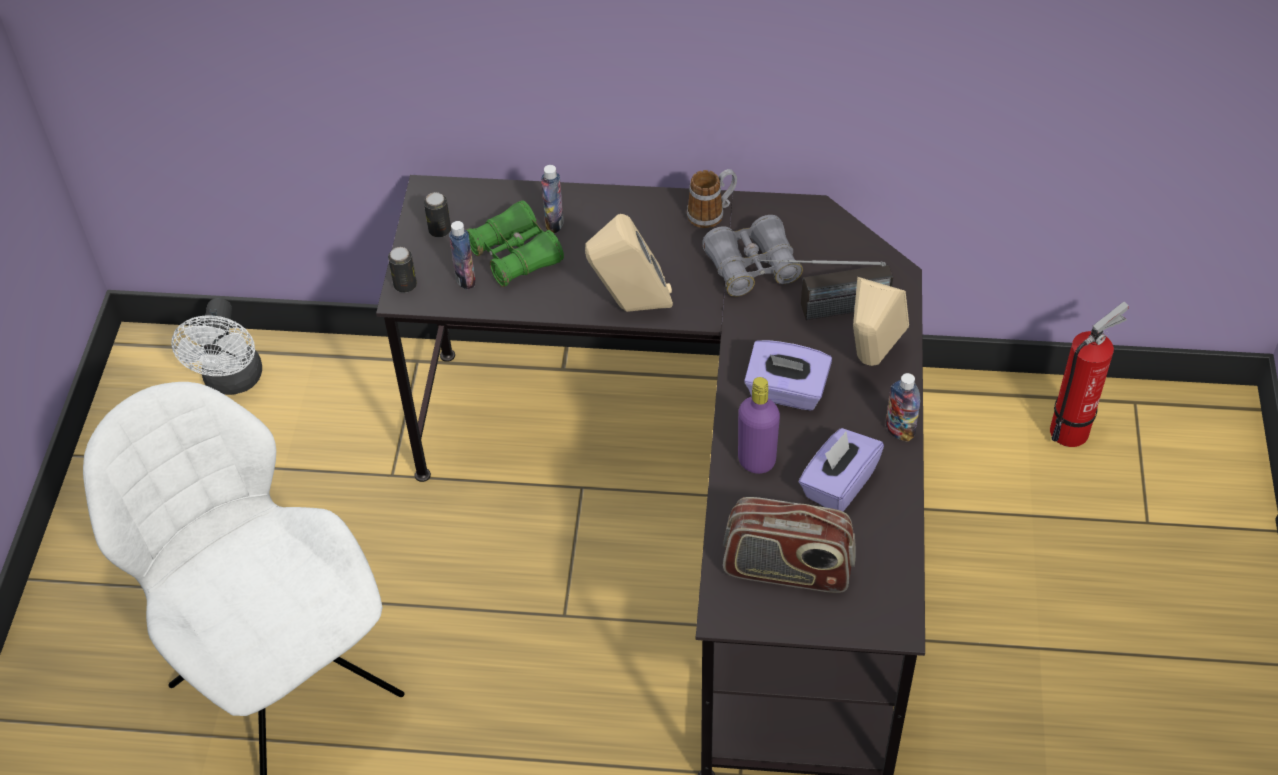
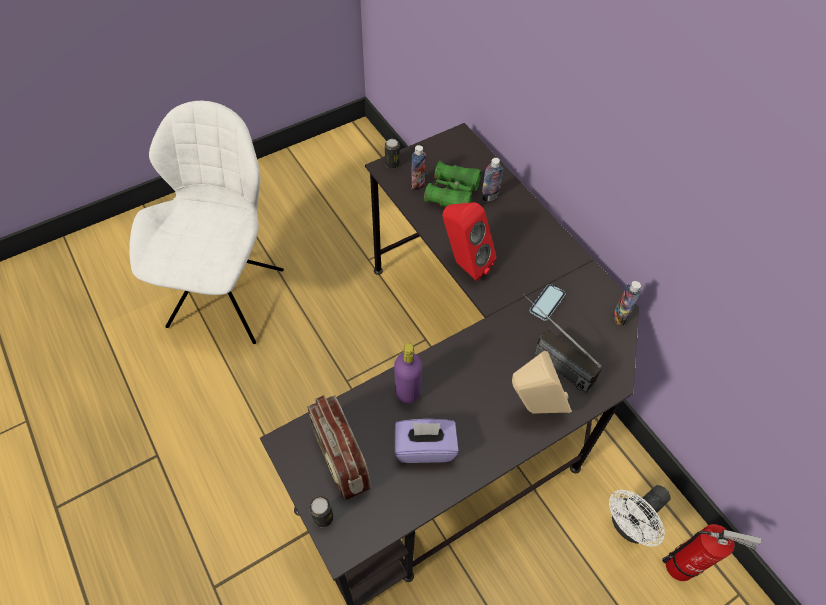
camera: 50 degrees right, 5 degrees up
white fan [171,298,262,395] -> white fan moved to [609,485,671,546]
can [424,192,451,237] -> can moved to [309,496,334,528]
beige speaker [585,214,673,312] -> red speaker [442,202,496,281]
mug [687,169,737,228] -> none
grey binoculars [702,215,803,297] -> phone [529,284,566,321]
purple tissue box [744,340,832,410] -> none
bottle [886,373,920,442] -> bottle moved to [613,281,641,325]

